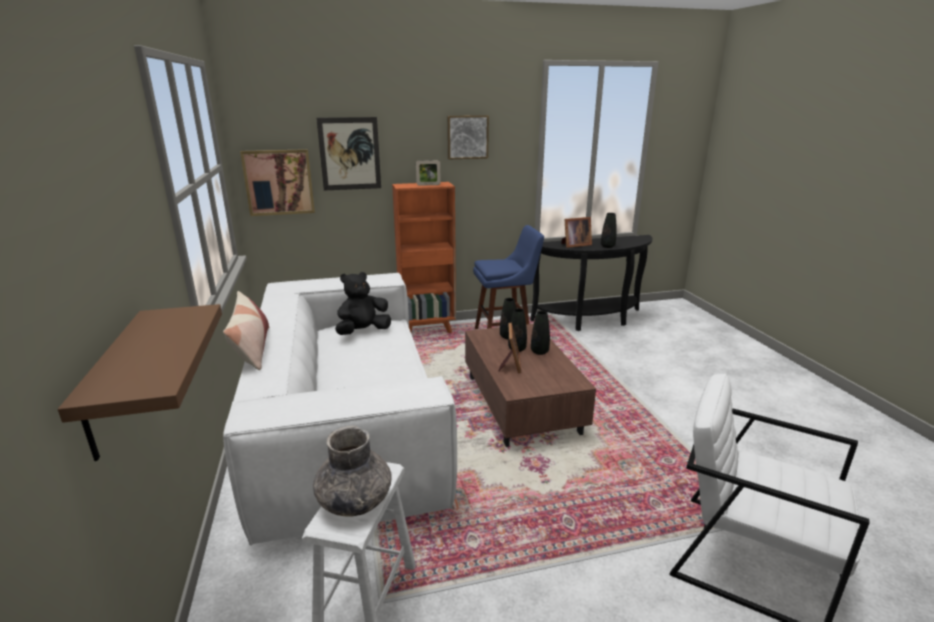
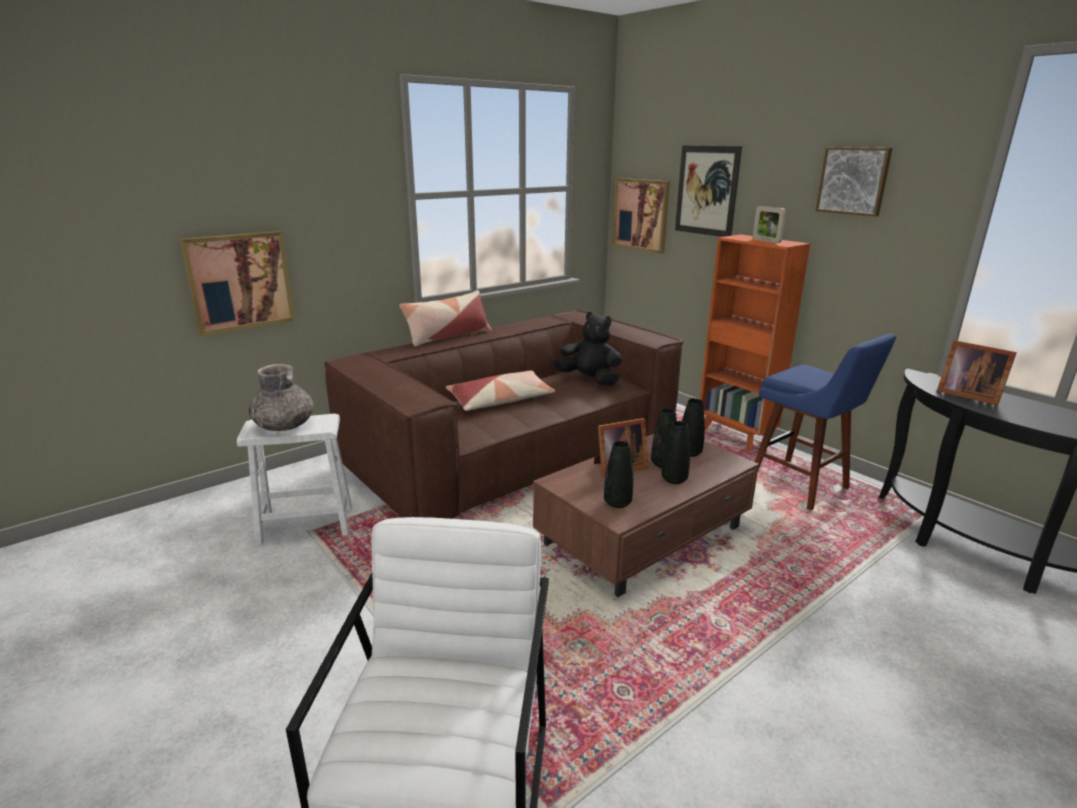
camera: 65 degrees right, 0 degrees up
brown shelf [58,304,222,461] -> picture [180,231,295,336]
white sofa [223,273,457,546] -> brown sofa [324,310,684,519]
black vase [601,213,617,248] -> black vase moved to [604,441,633,508]
none -> pillow [445,370,555,411]

